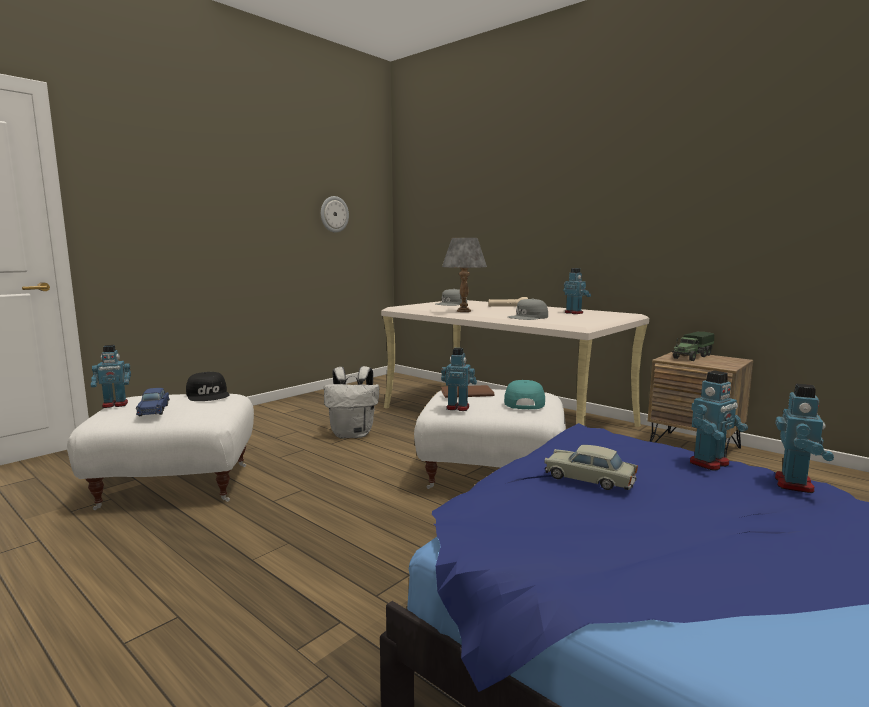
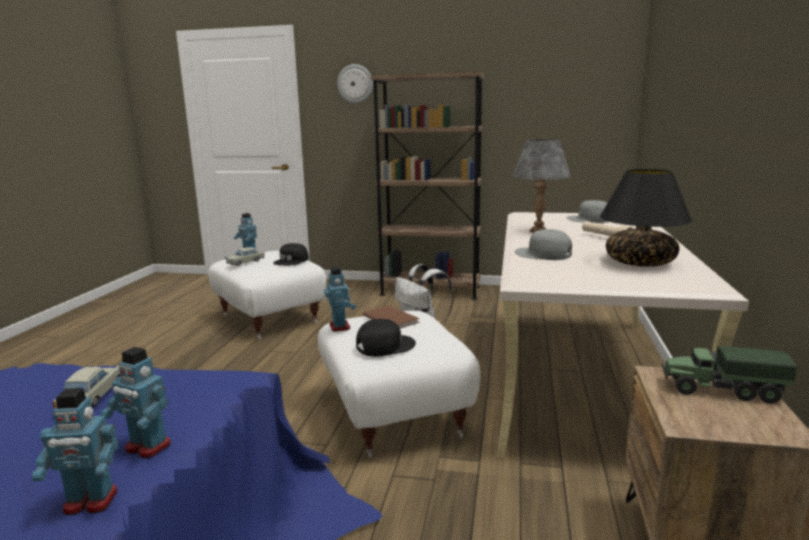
camera: 60 degrees right, 5 degrees up
blue toy car [136,388,170,416] -> beige toy car [225,247,264,266]
wall clock [321,196,349,233] -> wall clock moved to [337,64,373,103]
turquoise cap [504,380,545,409] -> black cap [356,319,416,357]
toy robot [563,268,591,314] -> black table lamp [600,169,692,267]
none -> brown bookcase [371,72,484,300]

